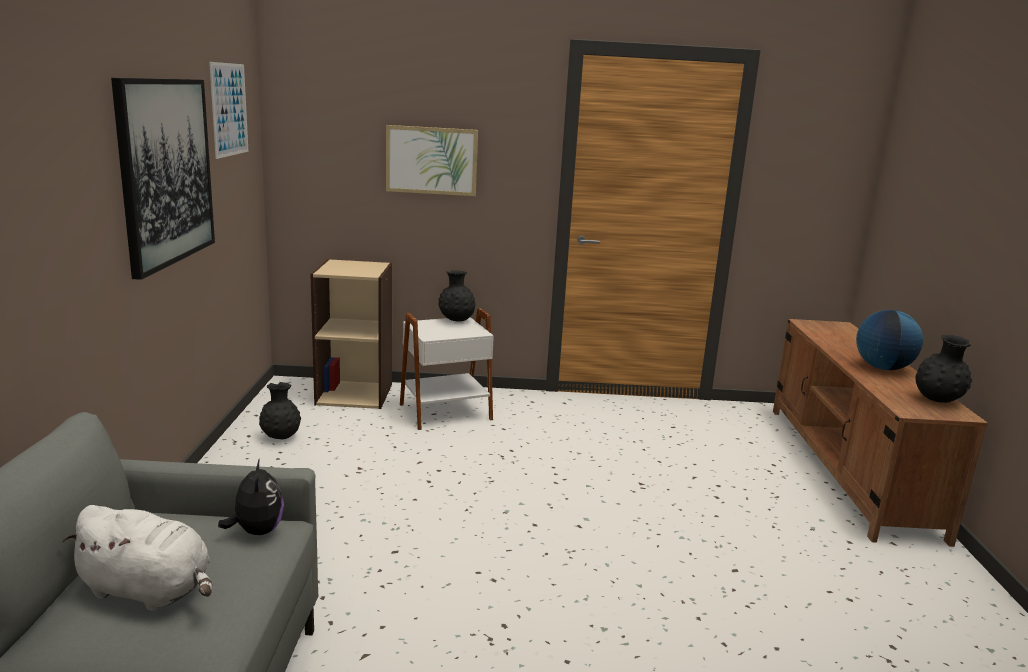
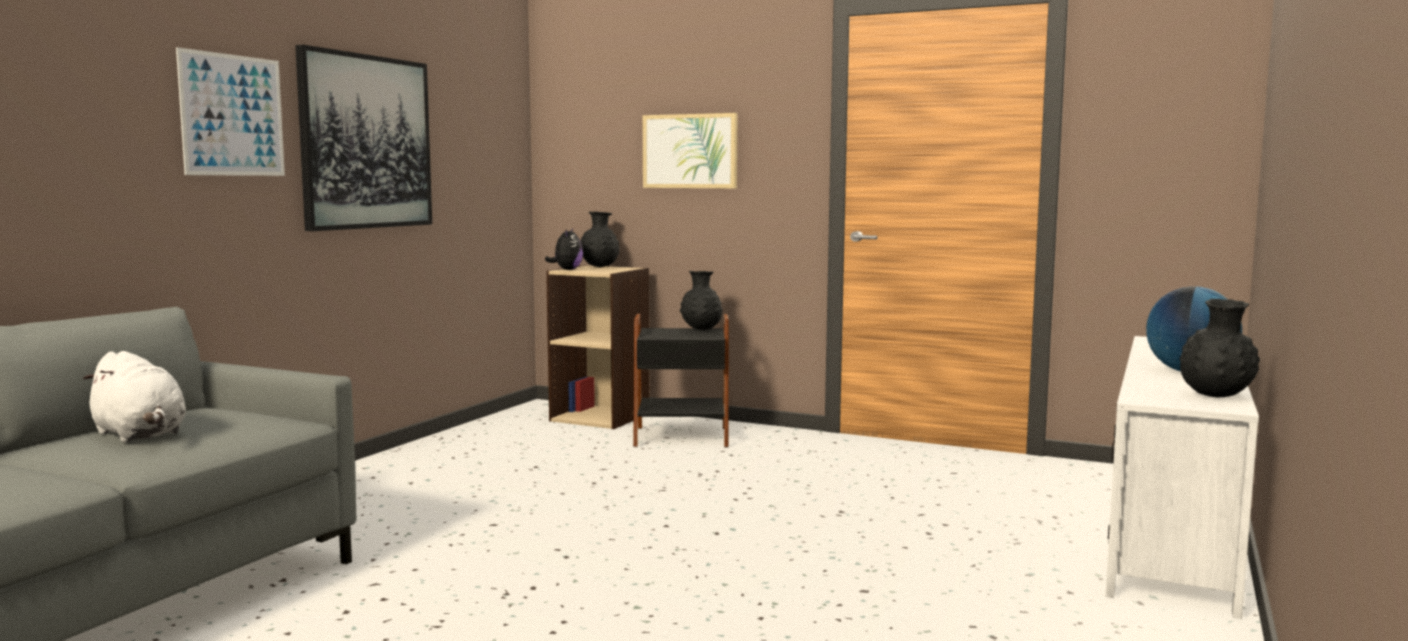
camera: 25 degrees right, 10 degrees down
picture [209,62,248,159] -> picture moved to [176,47,285,176]
plush toy [218,458,284,535] -> plush toy moved to [545,228,583,270]
black vase [259,382,301,439] -> black vase moved to [581,211,620,267]
white side table [400,308,494,430] -> black side table [633,314,729,448]
brown tv stand [773,319,988,547] -> white tv stand [1105,336,1259,619]

